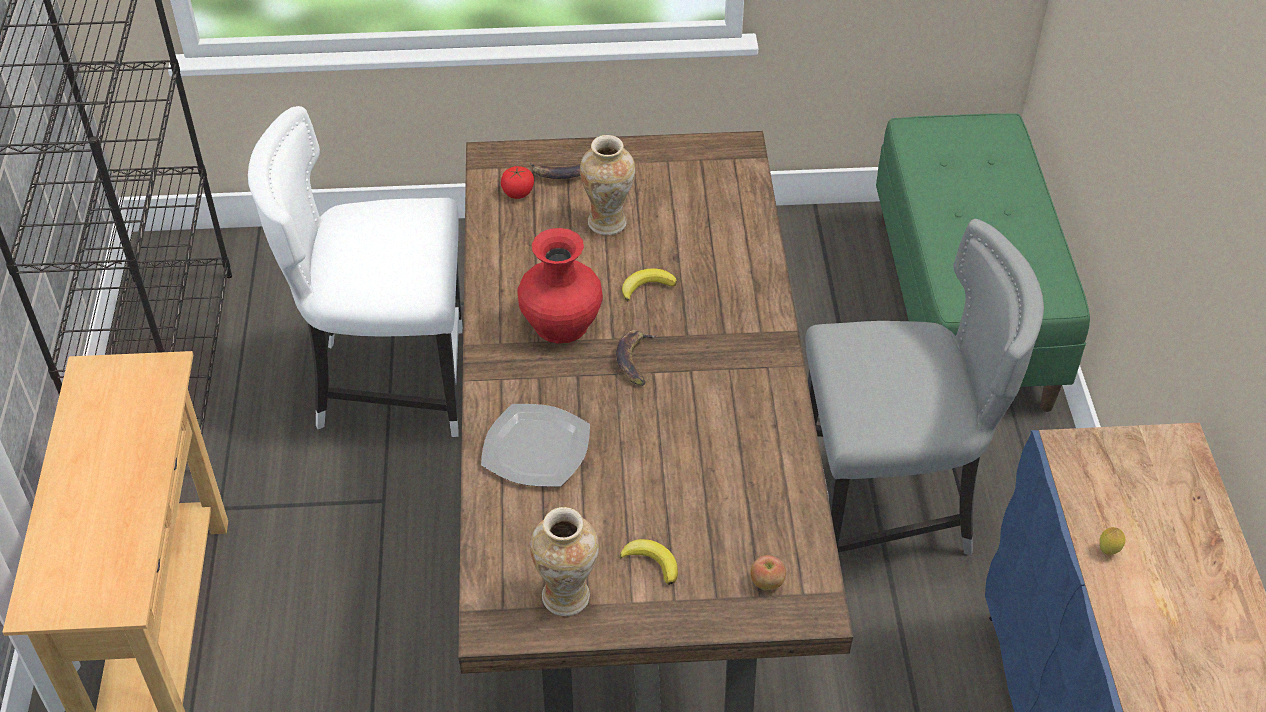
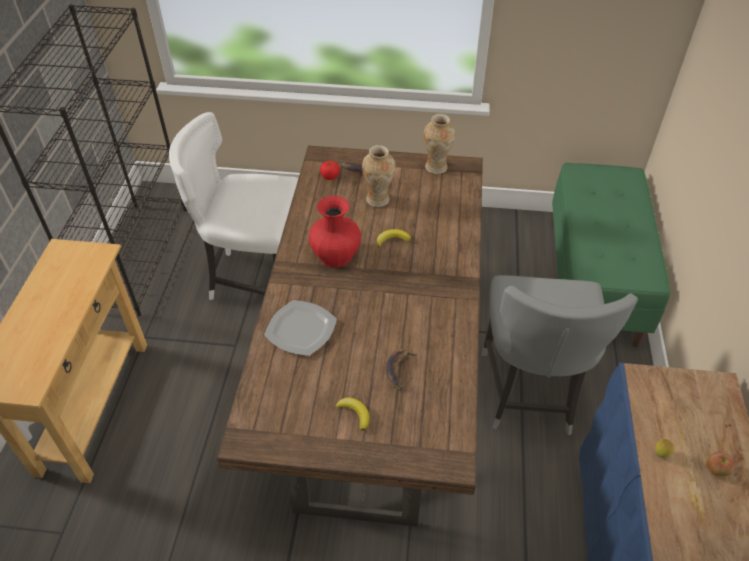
camera: 10 degrees right, 0 degrees up
vase [530,507,599,616] -> vase moved to [424,114,456,174]
banana [616,330,657,386] -> banana moved to [386,349,417,391]
apple [750,555,786,590] -> apple moved to [706,452,735,476]
grey chair [806,219,1044,556] -> grey chair turned 90 degrees clockwise [482,275,638,435]

